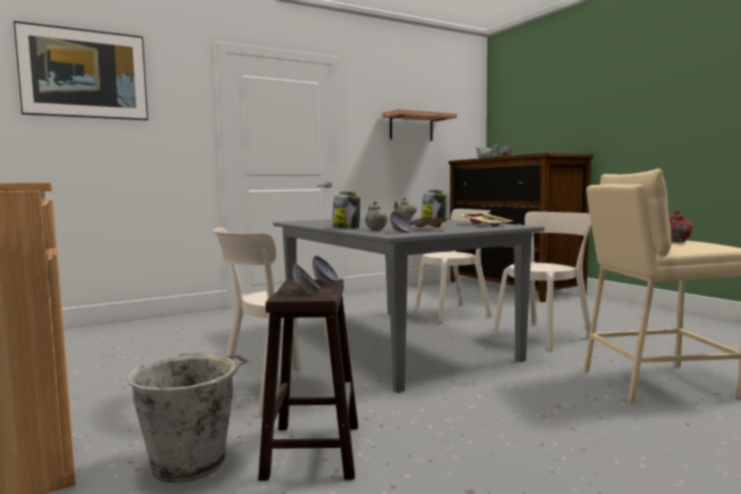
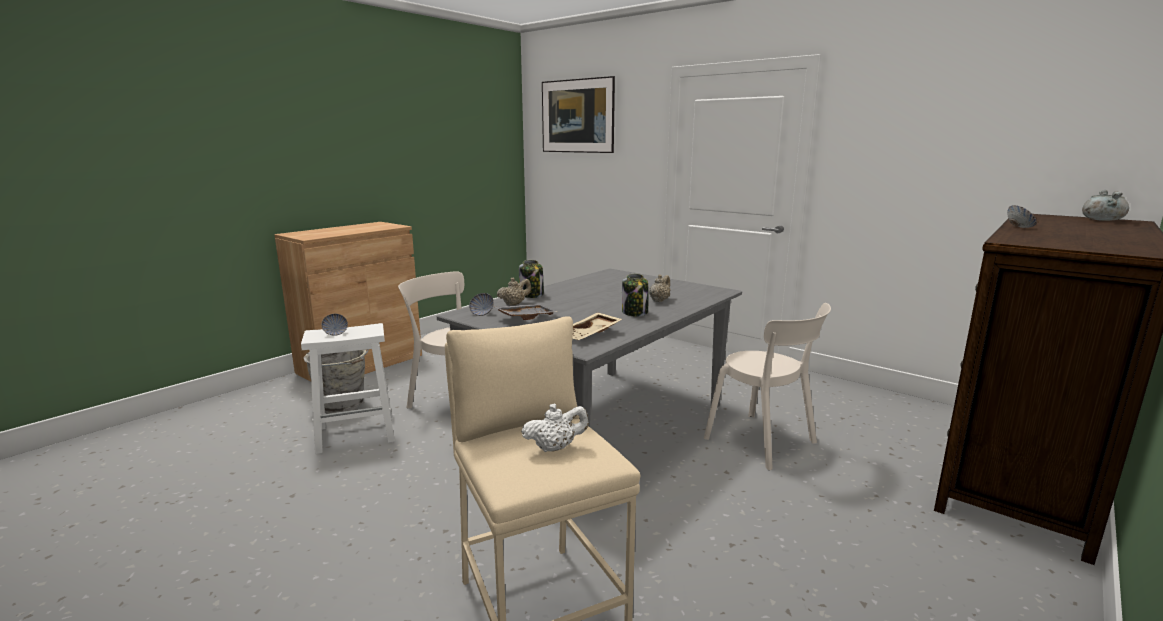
camera: 70 degrees right, 10 degrees up
brown stool [258,279,358,481] -> white stool [301,323,395,454]
bowl [312,256,338,282] -> none
shelf [382,109,457,141] -> none
beige chair [493,212,591,351] -> none
red teapot [668,210,693,242] -> white teapot [521,403,589,452]

